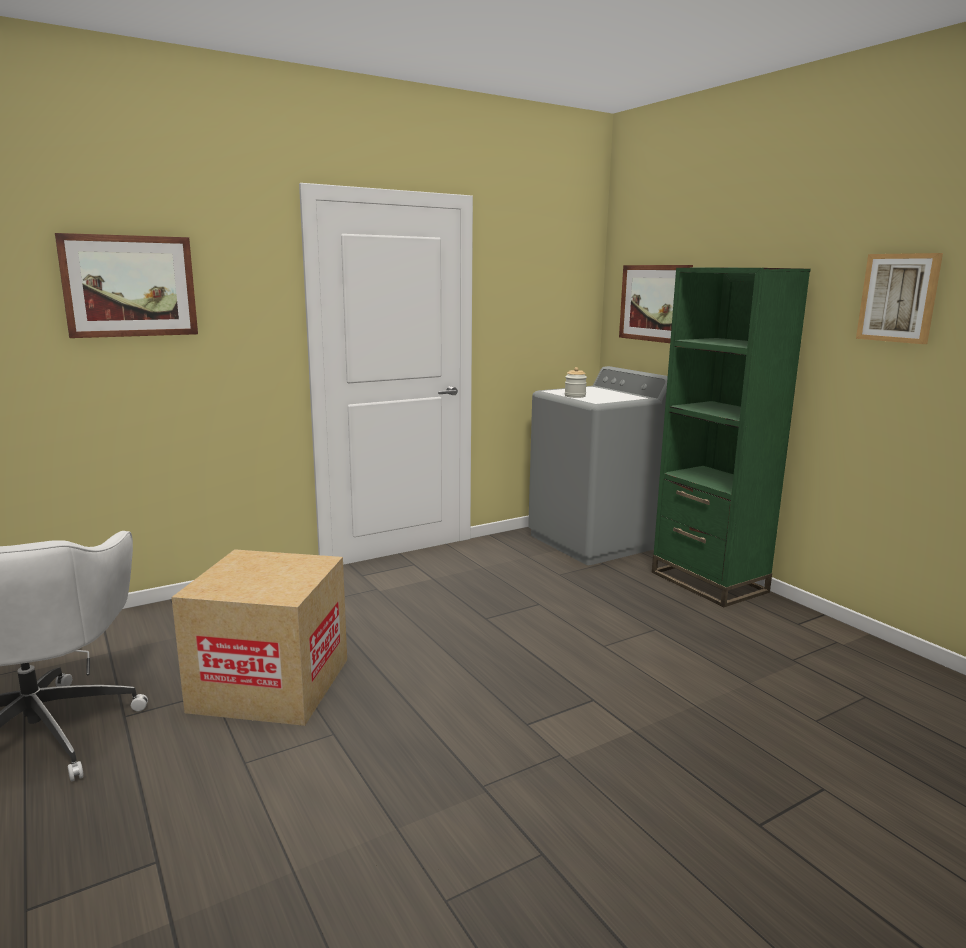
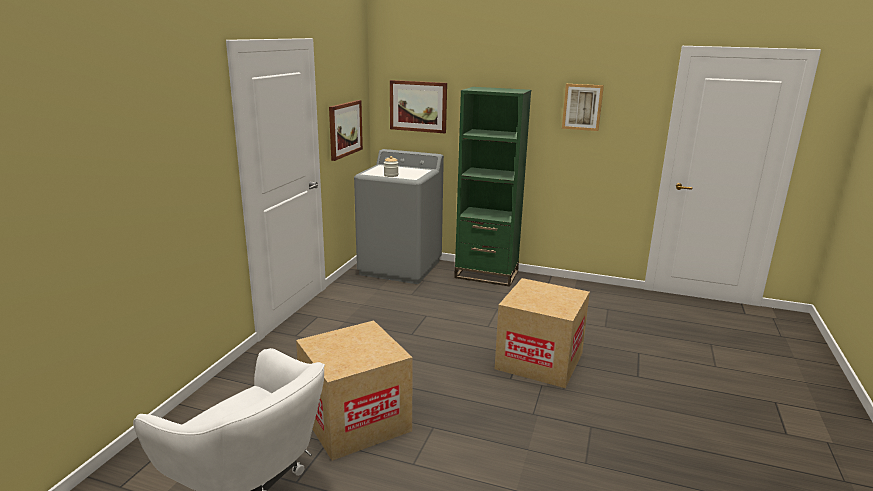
camera: 40 degrees left, 5 degrees up
picture [55,233,198,338] -> picture moved to [329,100,363,161]
none -> cardboard box [495,278,590,388]

